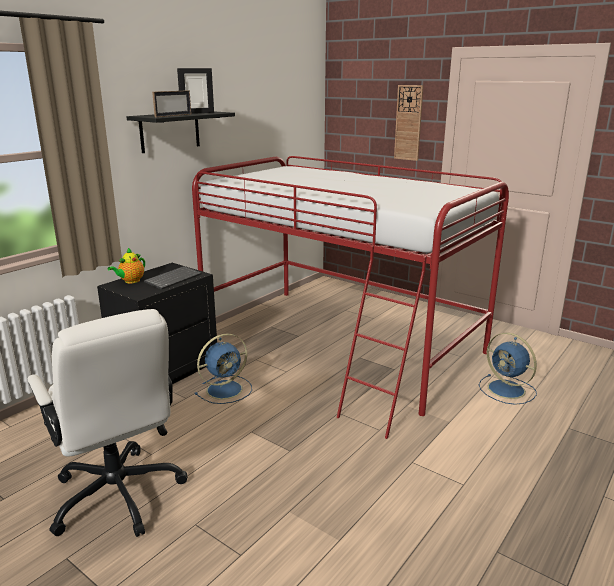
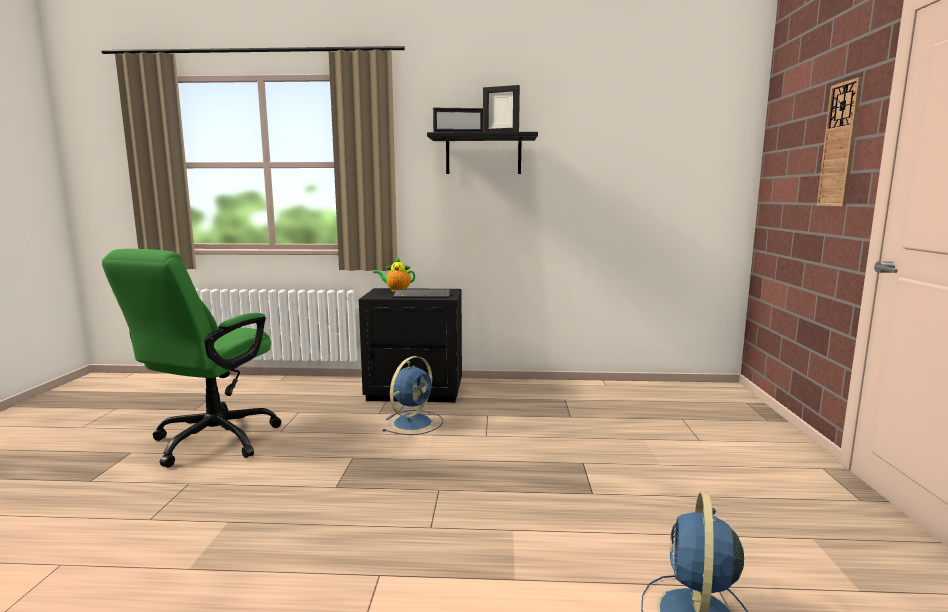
camera: 55 degrees right, 10 degrees down
white office chair [28,309,188,537] -> green office chair [102,249,282,467]
red bed [192,156,509,439] -> none
blue fan [195,333,252,404] -> blue fan turned 75 degrees counterclockwise [383,356,443,435]

